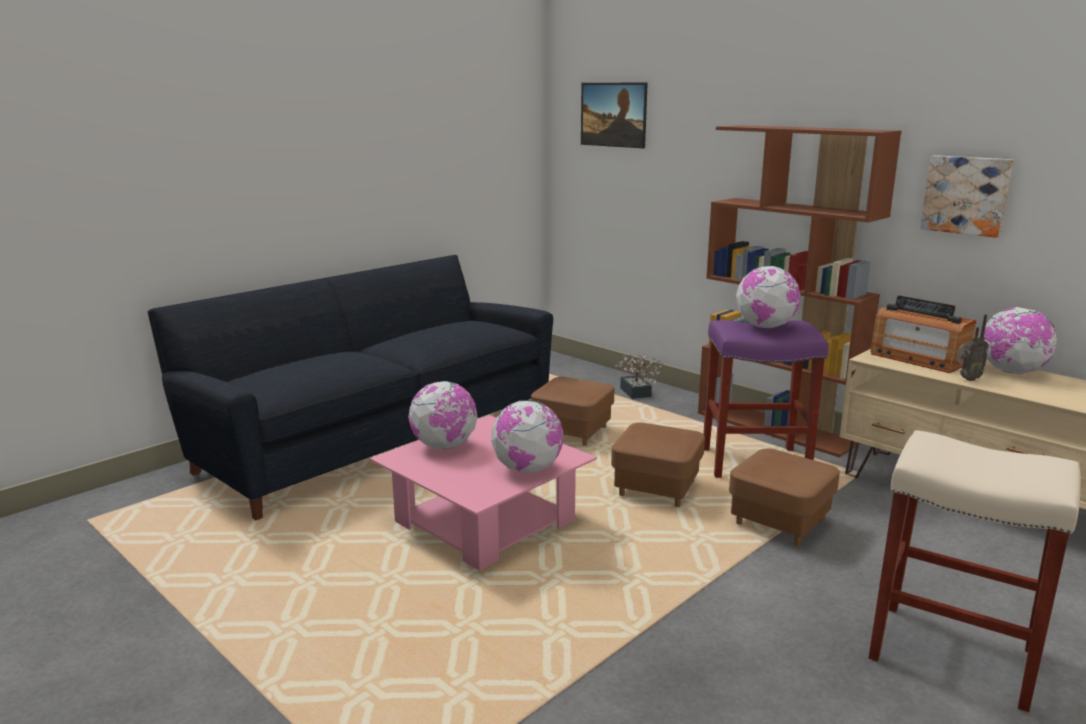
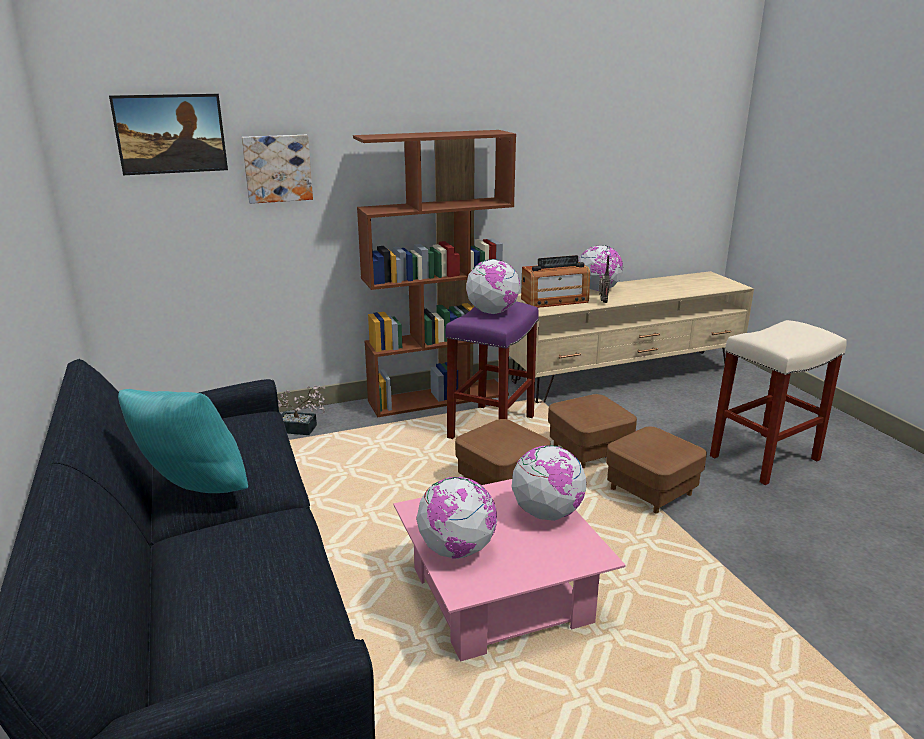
camera: 65 degrees left, 5 degrees up
brown ottoman [531,377,615,446] -> brown ottoman moved to [606,427,707,514]
picture [920,155,1013,238] -> picture moved to [242,135,313,204]
none -> turquoise pillow [118,389,248,493]

